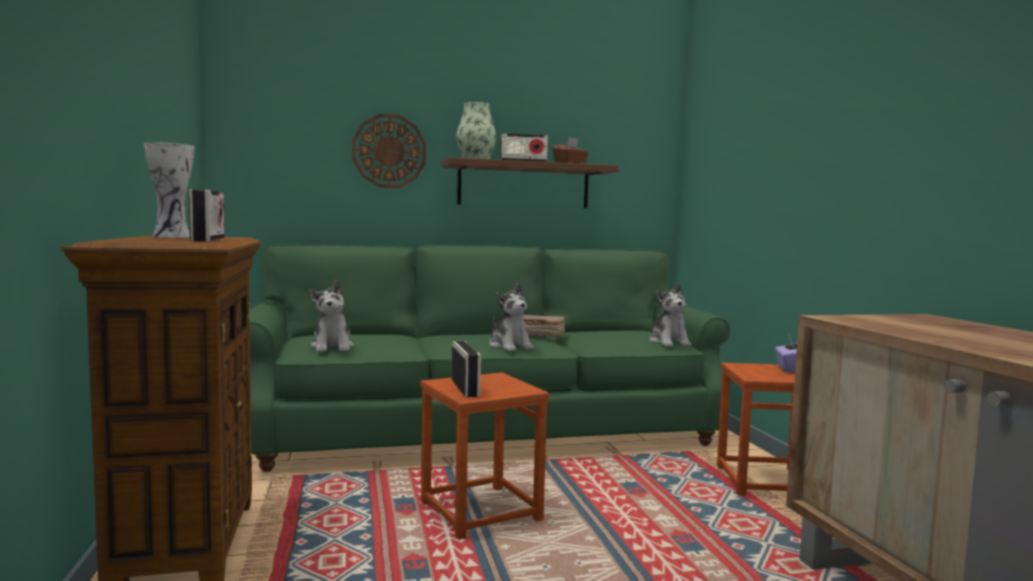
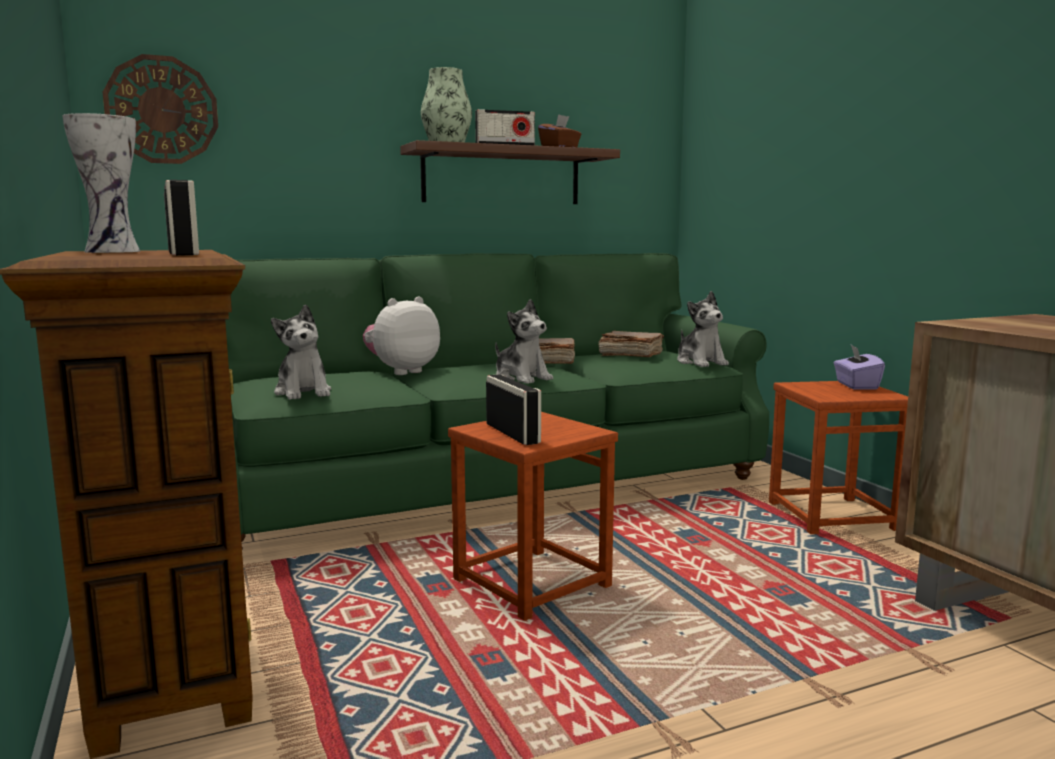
camera: 10 degrees left, 5 degrees up
wall clock [352,114,426,188] -> wall clock moved to [103,54,218,164]
none -> plush toy [363,297,440,375]
none -> brown book [598,331,664,357]

